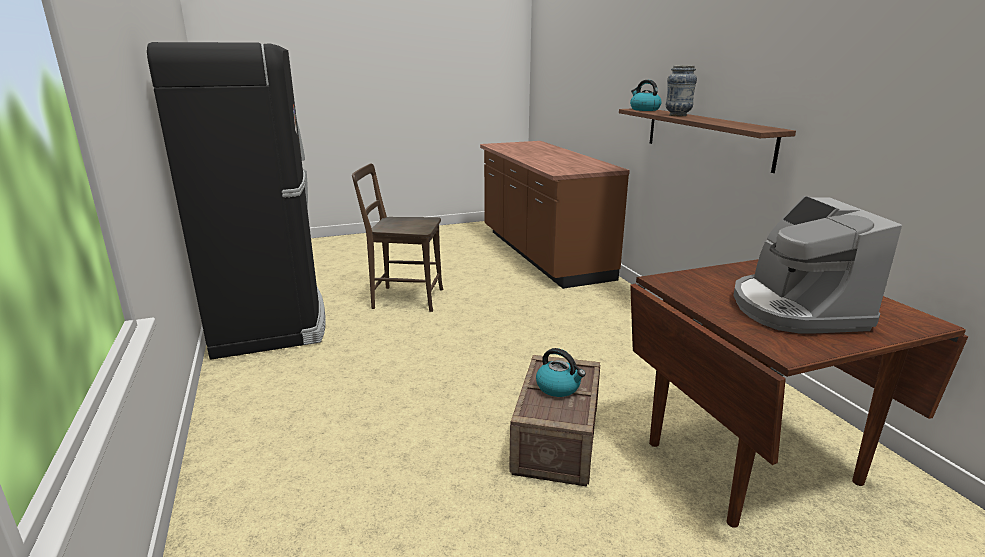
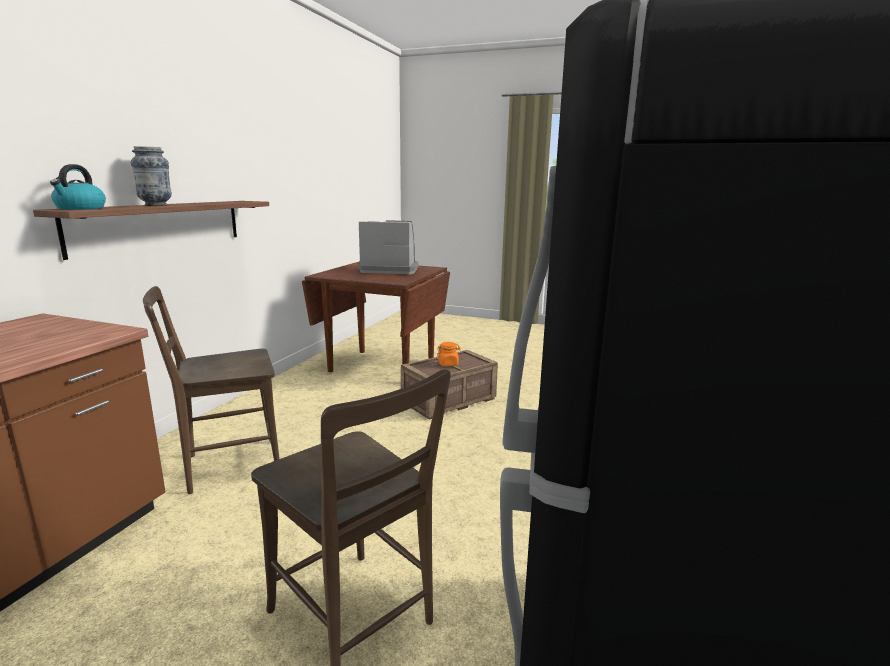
camera: 140 degrees left, 5 degrees down
kettle [536,348,586,397] -> orange jar [437,342,461,366]
coffee machine [733,196,902,334] -> coffee machine turned 120 degrees counterclockwise [358,220,418,274]
none -> brown chair [143,286,280,494]

